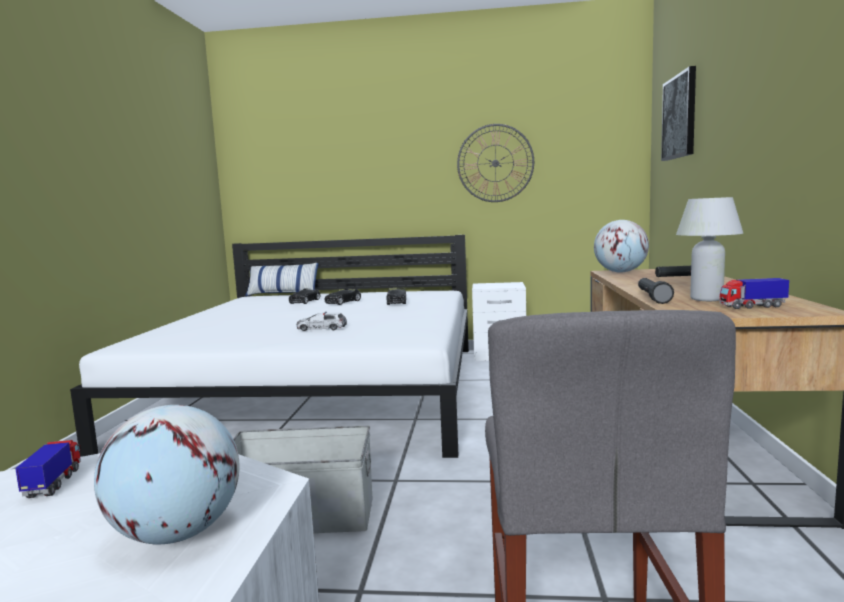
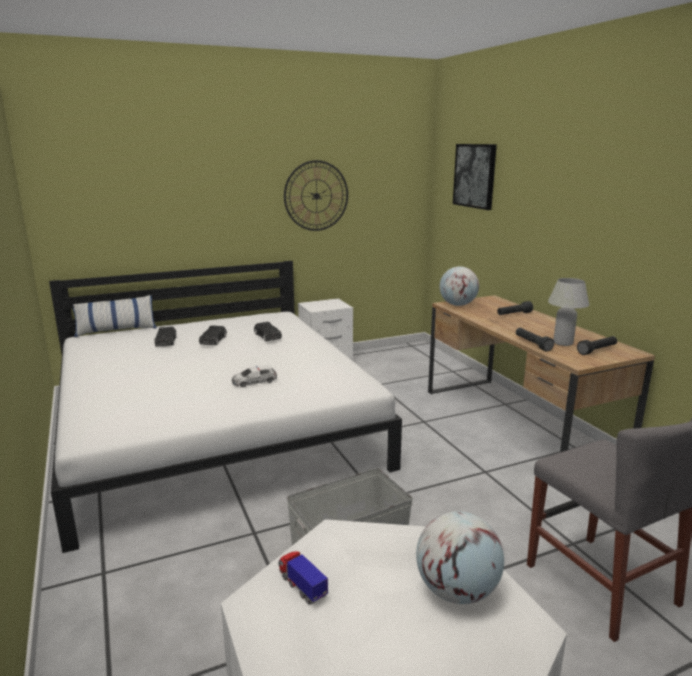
camera: 30 degrees left, 10 degrees up
toy truck [720,278,789,309] -> black flashlight [577,336,617,355]

